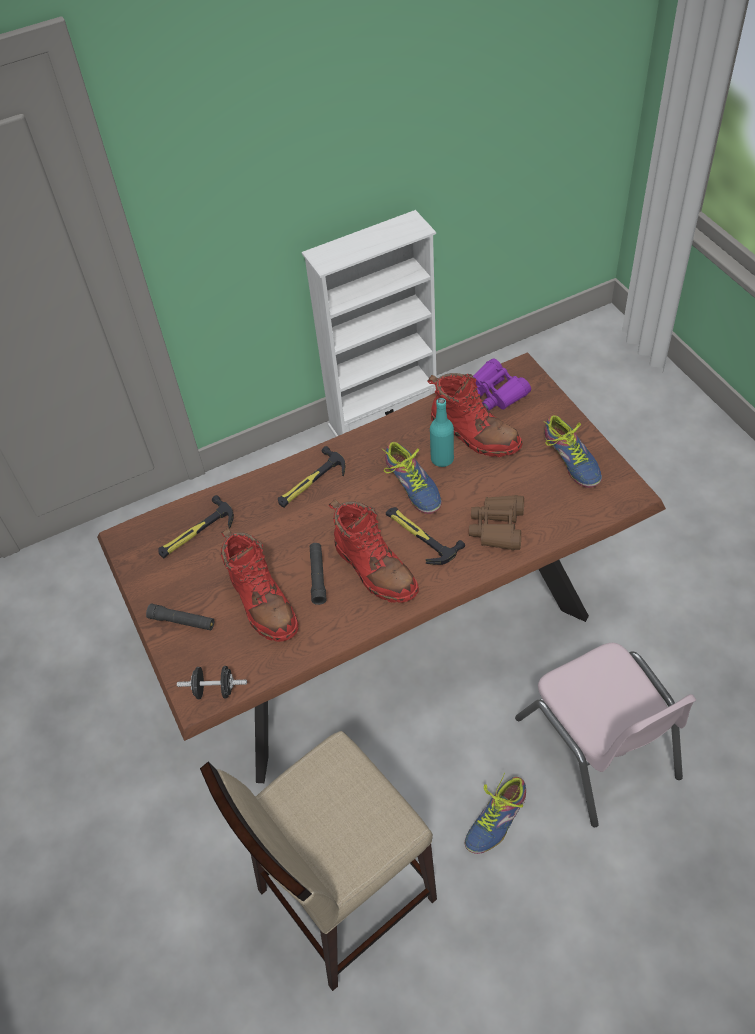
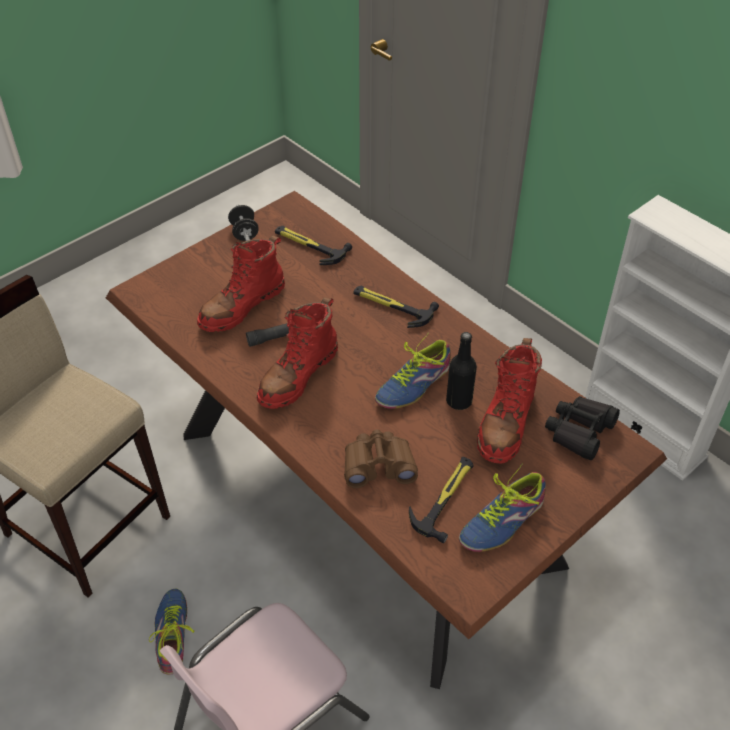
camera: 70 degrees right, 5 degrees down
black flashlight [146,604,214,630] -> none
black dumbbell [177,666,247,699] -> black dumbbell moved to [228,204,259,241]
hammer [386,507,465,565] -> hammer moved to [409,457,474,543]
turquoise bottle [430,398,454,467] -> black bottle [446,332,477,410]
shoe [465,772,526,854] -> shoe turned 60 degrees clockwise [149,589,195,675]
purple binoculars [473,358,531,411] -> black binoculars [545,396,620,460]

